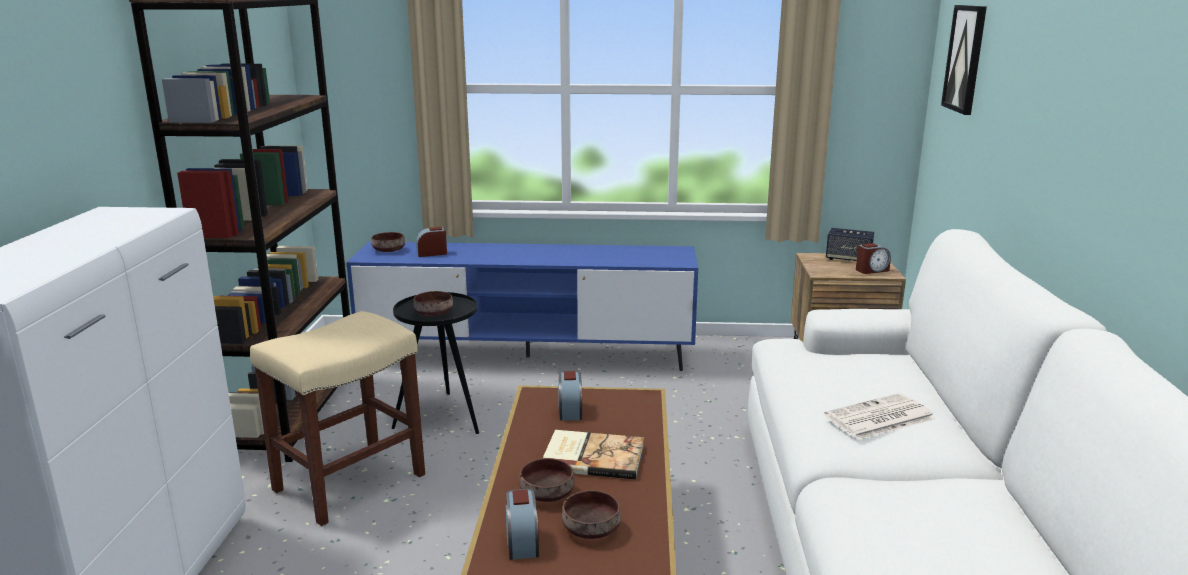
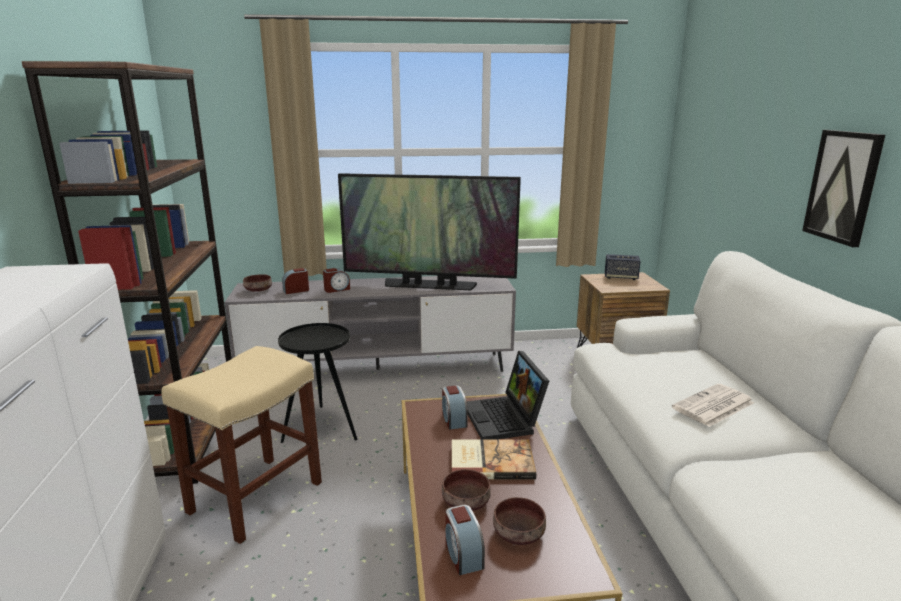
camera: 10 degrees left, 0 degrees up
blue tv stand [346,242,698,371] -> grey tv stand [224,276,516,372]
brown bowl [414,291,453,316] -> none
alarm clock [856,243,891,274] -> alarm clock moved to [323,268,350,293]
picture [941,5,987,115] -> picture moved to [802,130,885,247]
none -> television [338,173,521,290]
none -> laptop [466,351,549,439]

